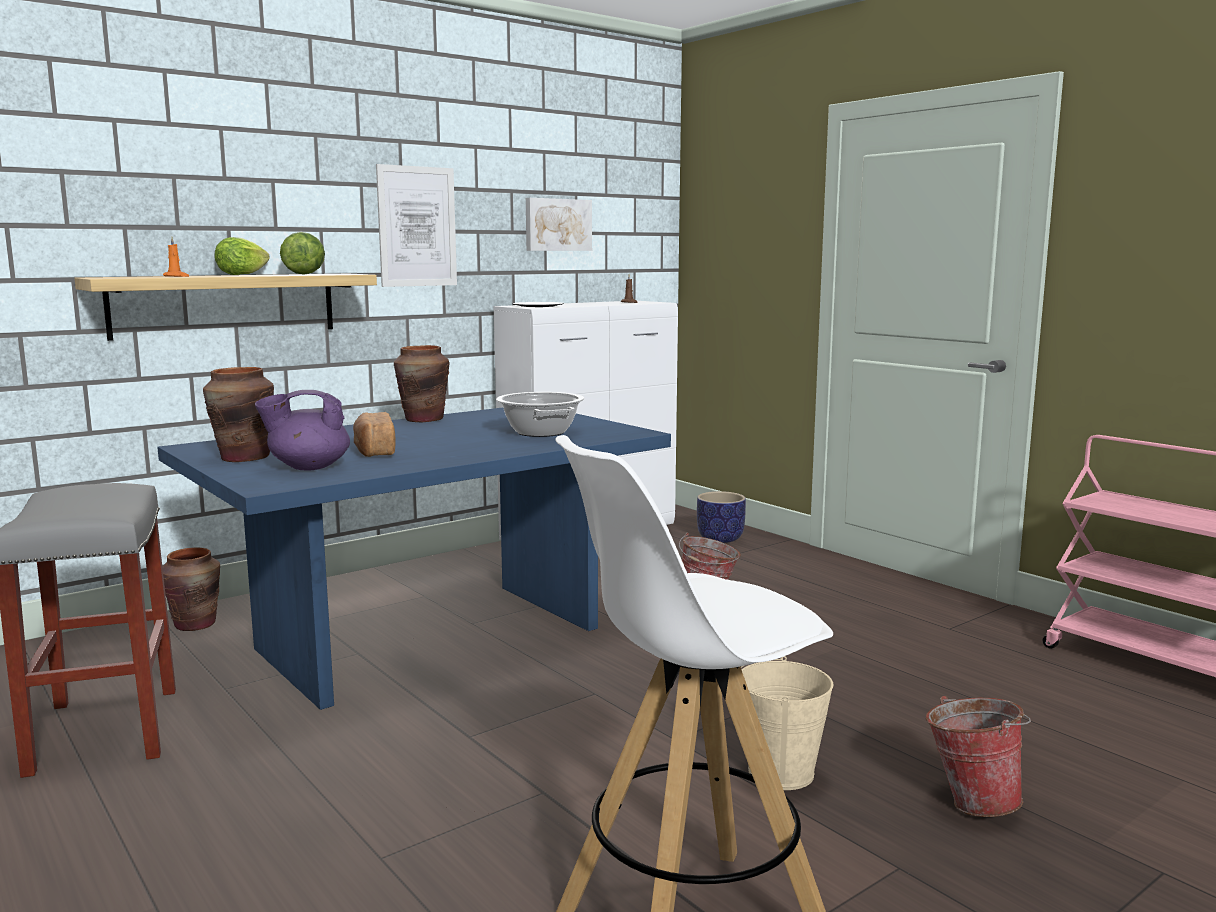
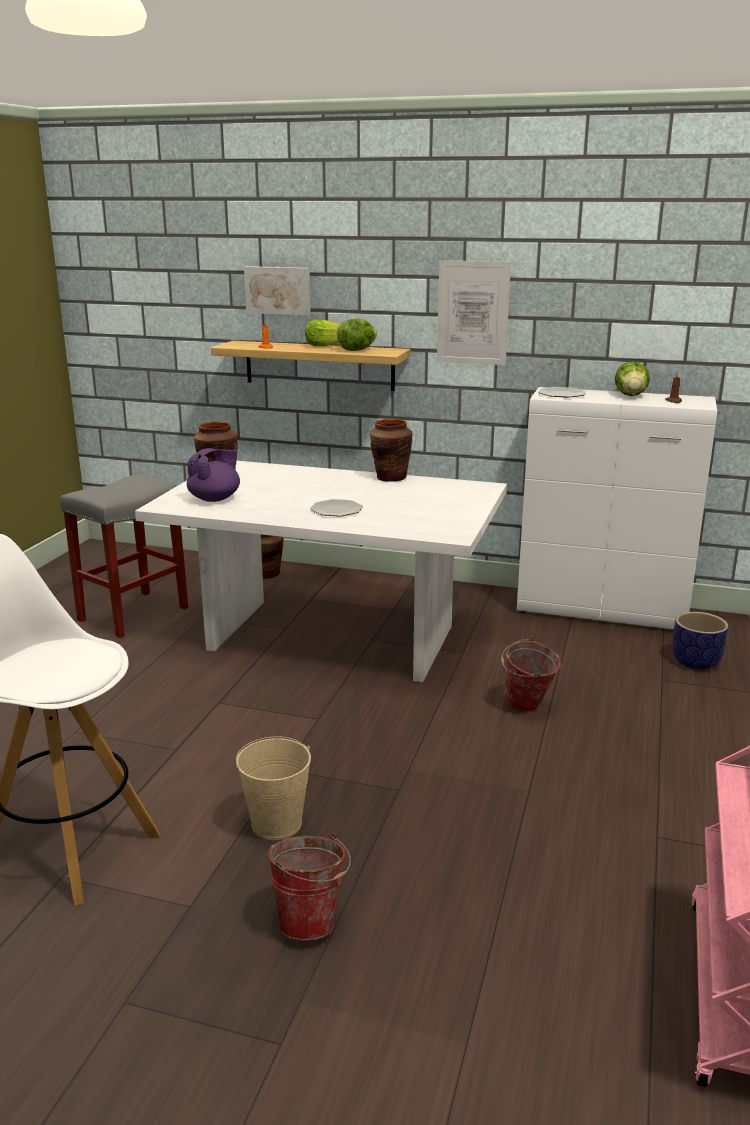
camera: 55 degrees right, 10 degrees up
blue dining table [157,408,671,710] -> white dining table [135,461,507,682]
purple teapot [255,390,350,471] -> purple teapot turned 90 degrees clockwise [187,448,240,502]
bread [353,412,395,457] -> none
cooking pot [496,392,585,437] -> none
picture [526,198,592,251] -> picture moved to [244,266,311,315]
none -> plate [310,499,363,517]
none -> lettuce [615,361,650,396]

